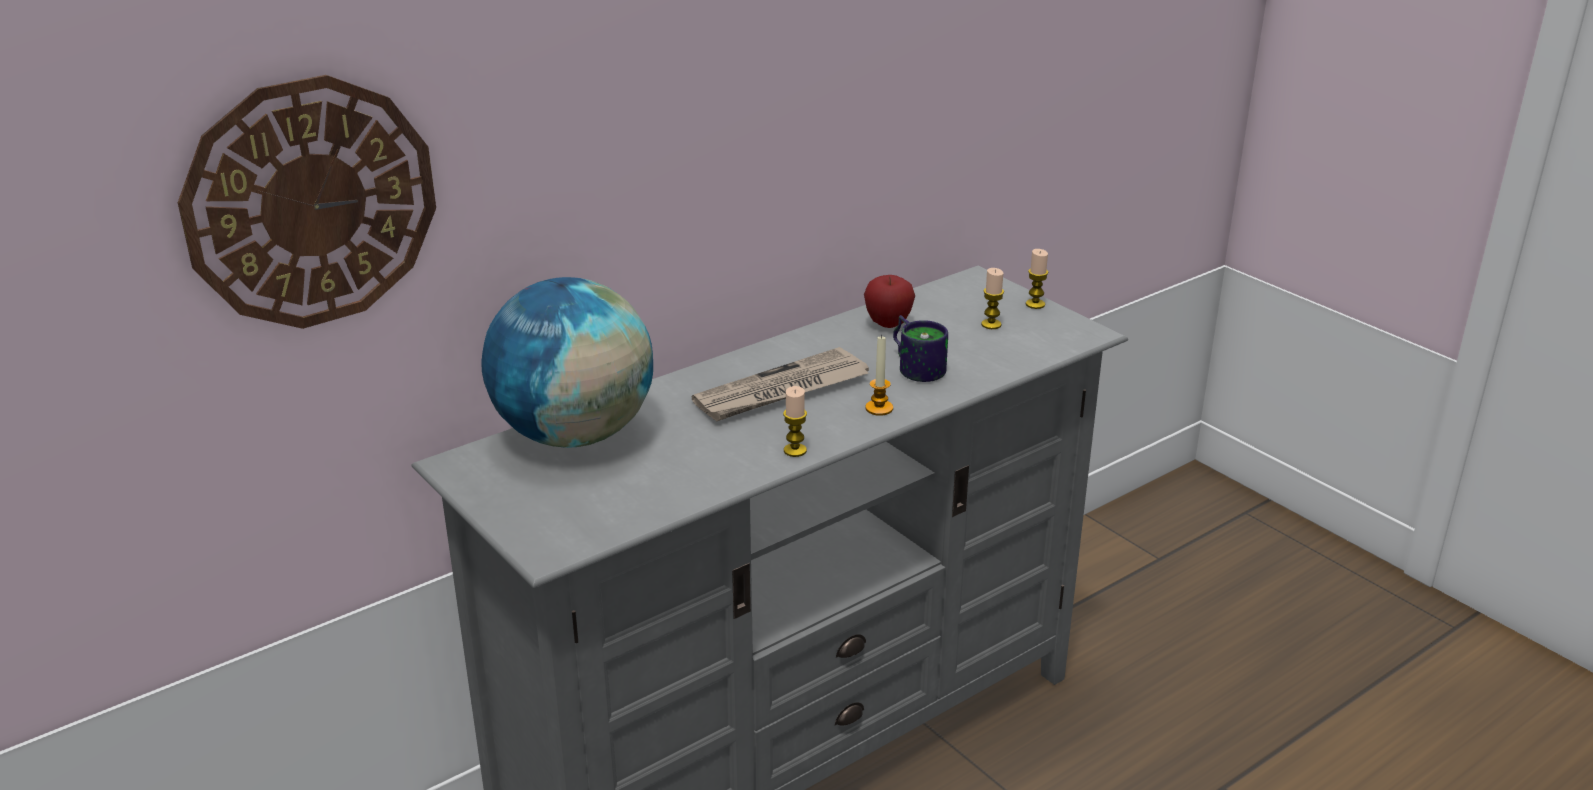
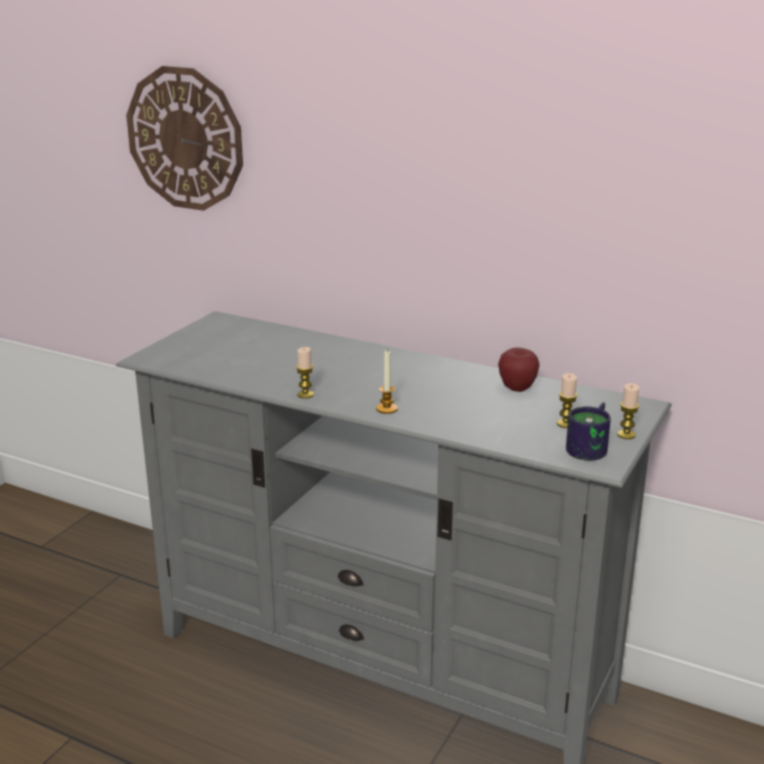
camera: 65 degrees right, 5 degrees down
globe [481,277,653,448] -> none
newspaper [691,347,869,421] -> none
mug [893,315,948,382] -> mug moved to [566,402,611,461]

